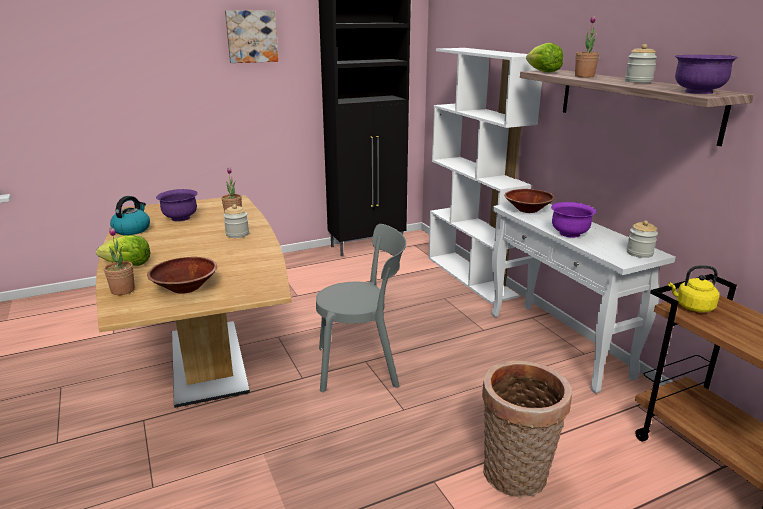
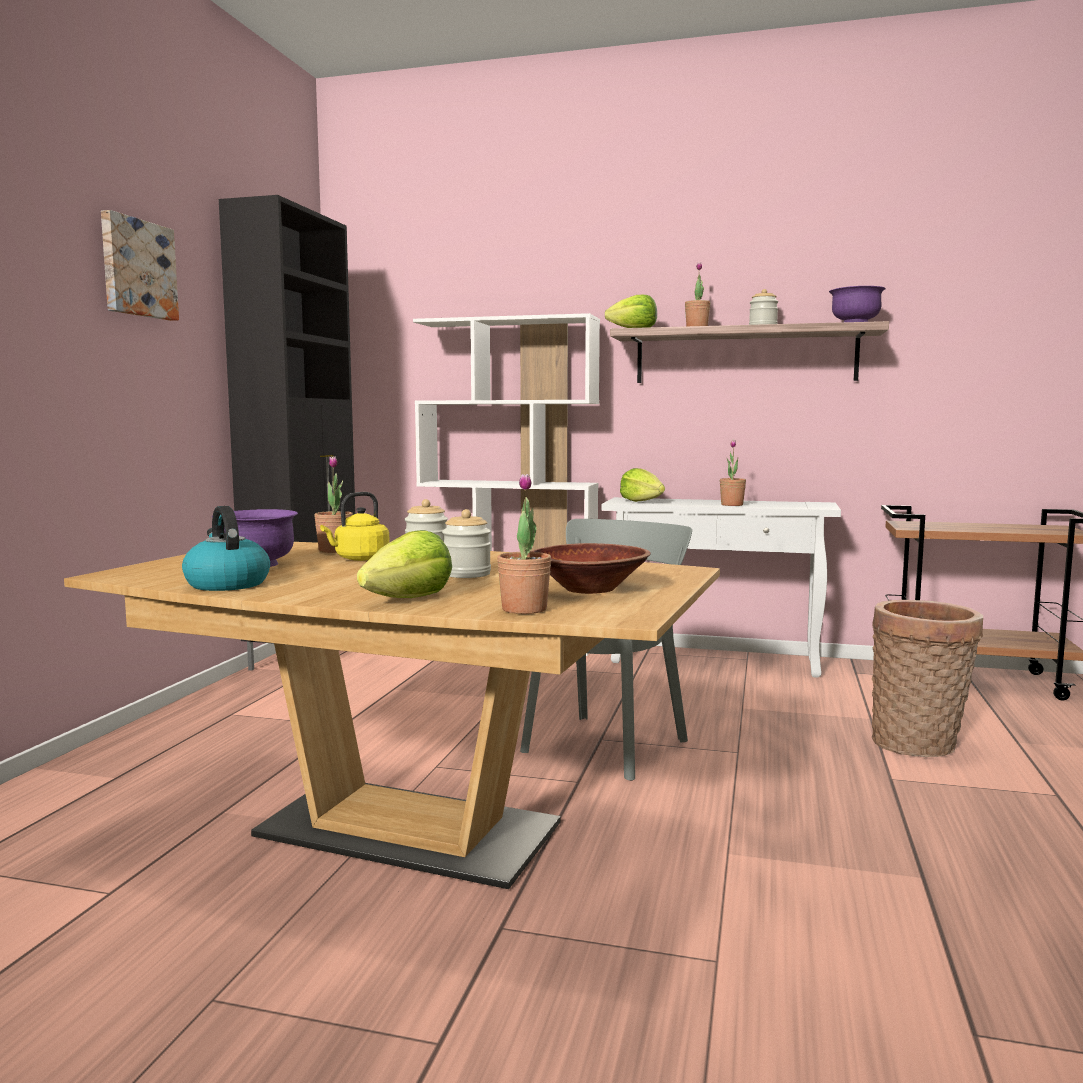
camera: 50 degrees left, 15 degrees down
brown bowl [504,189,555,213] -> lettuce [620,468,665,502]
purple bowl [551,202,596,238] -> potted plant [720,440,746,506]
jar [627,220,658,258] -> jar moved to [442,509,491,578]
yellow kettle [668,265,720,312] -> yellow kettle moved to [320,492,390,561]

